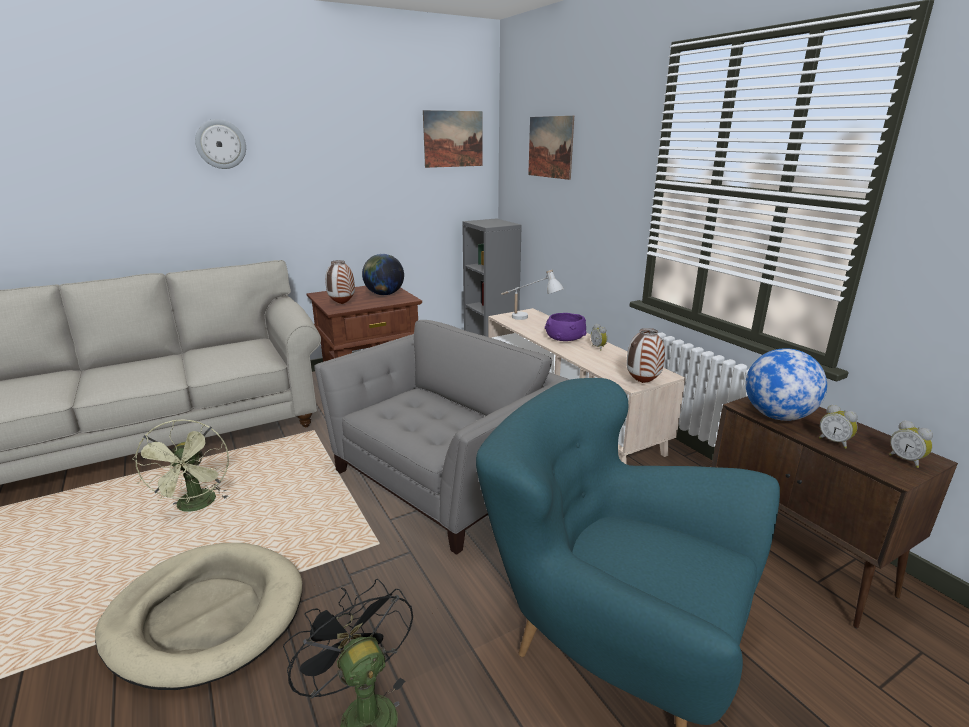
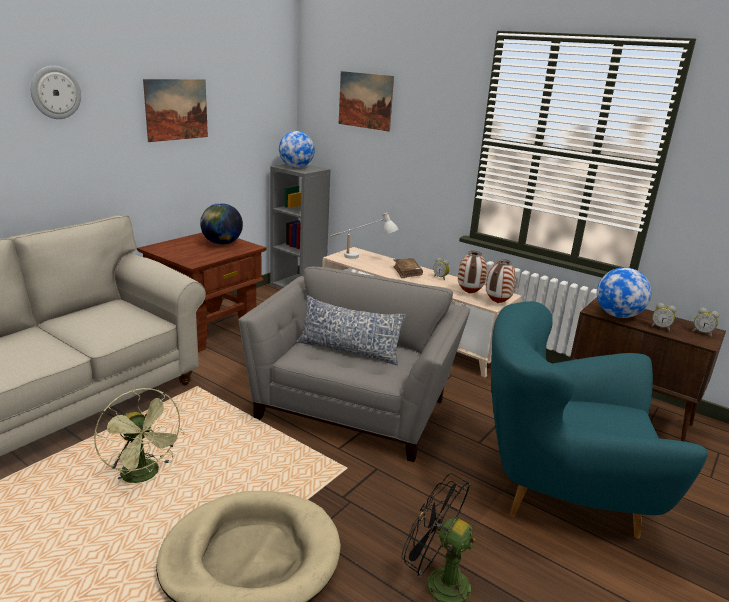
camera: 25 degrees left, 0 degrees up
vase [325,260,355,304] -> vase moved to [458,251,487,294]
picture [423,110,483,168] -> picture moved to [143,79,208,142]
purple bowl [545,313,587,341] -> brown book [393,258,423,278]
none -> globe [279,131,315,168]
none -> pillow [296,295,406,365]

